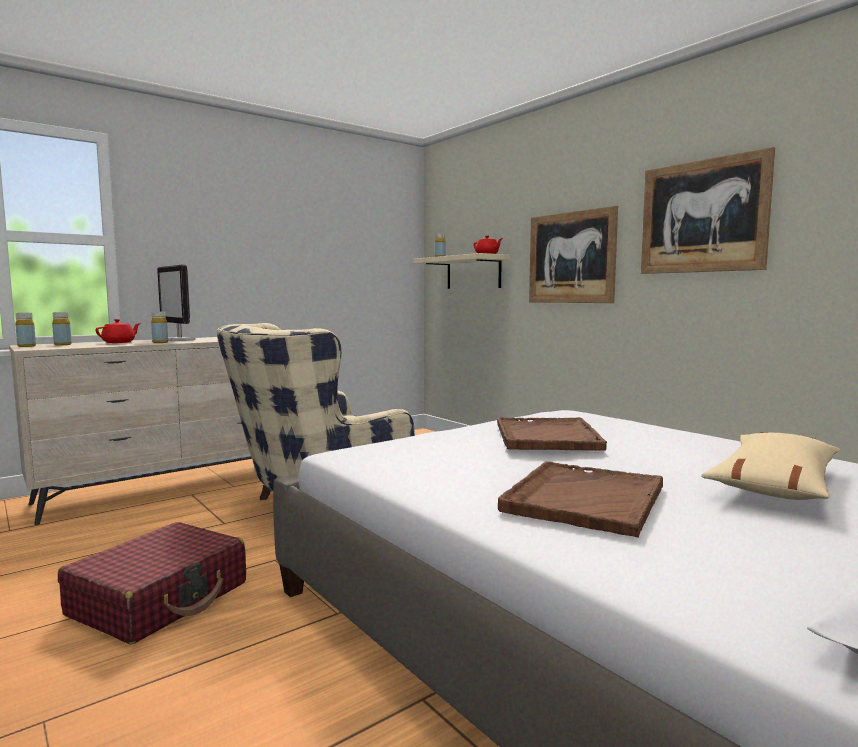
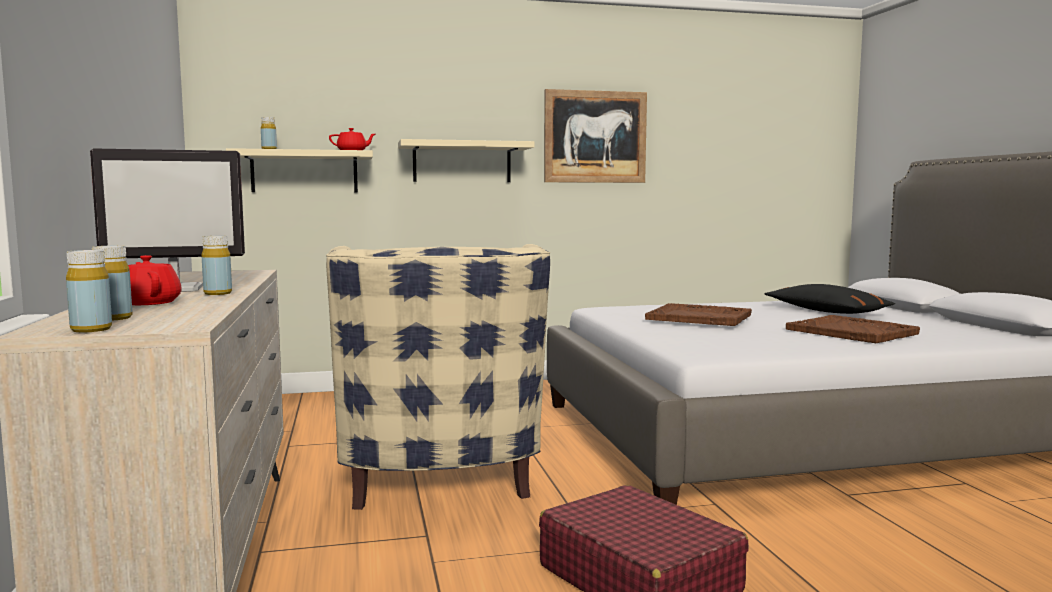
camera: 65 degrees left, 0 degrees up
picture [529,206,618,303] -> beige shelf [398,139,534,182]
beige pillow [701,432,840,500] -> black pillow [765,284,895,314]

